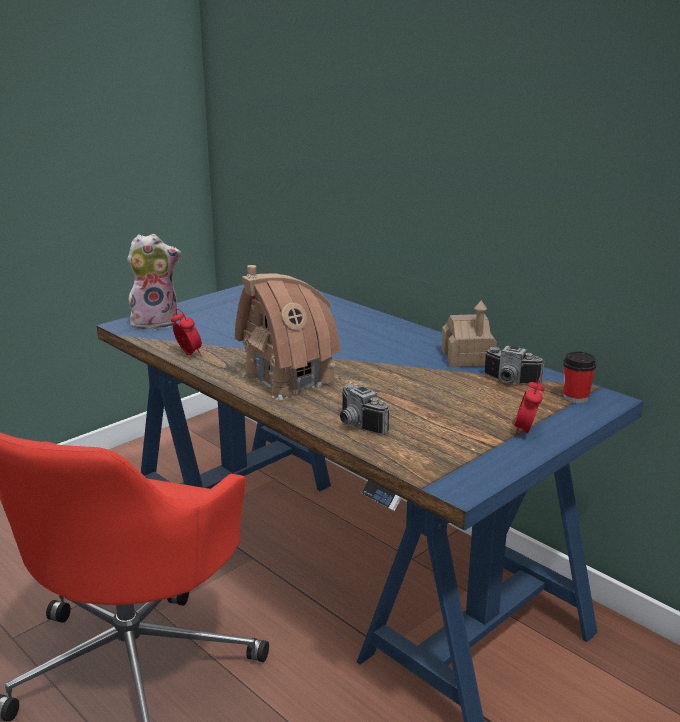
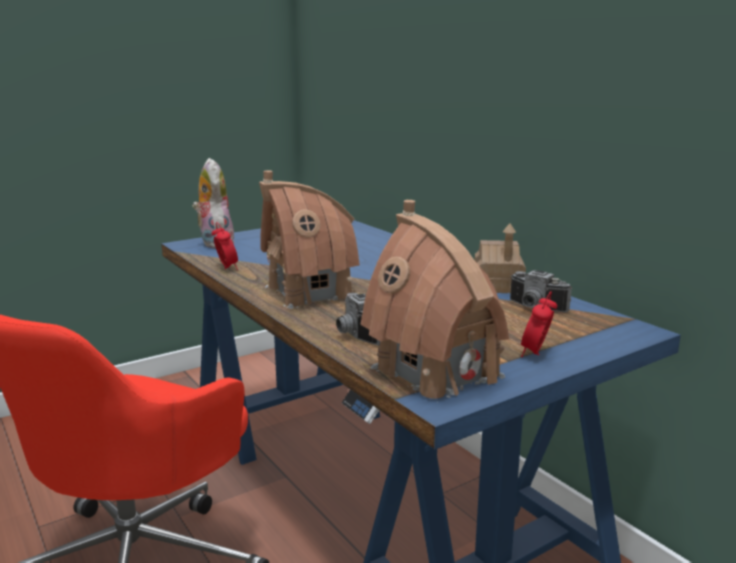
camera: 10 degrees right, 5 degrees down
plush toy [127,234,181,330] -> plush toy turned 105 degrees counterclockwise [192,158,235,249]
cup [563,351,597,403] -> none
none -> toy house [360,200,509,403]

